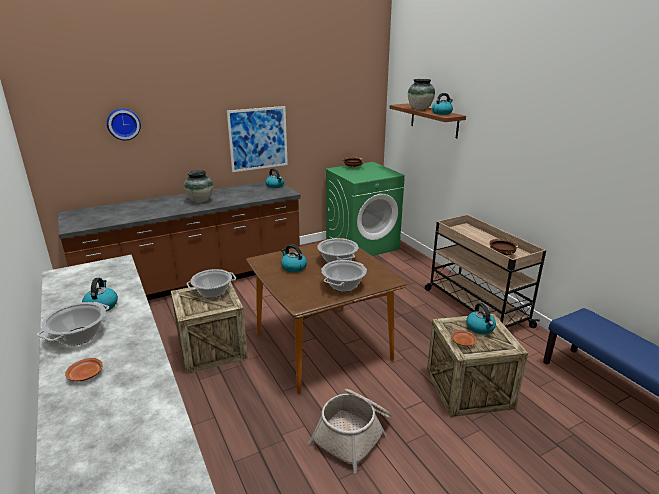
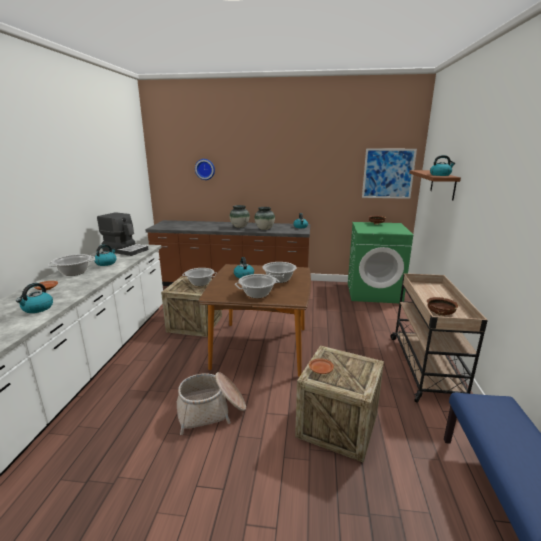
camera: 35 degrees right, 5 degrees down
picture [227,106,288,172] -> picture moved to [362,149,417,199]
vase [408,79,435,110] -> vase moved to [254,207,275,230]
kettle [466,303,496,334] -> kettle moved to [16,283,53,313]
none -> coffee machine [97,212,149,256]

